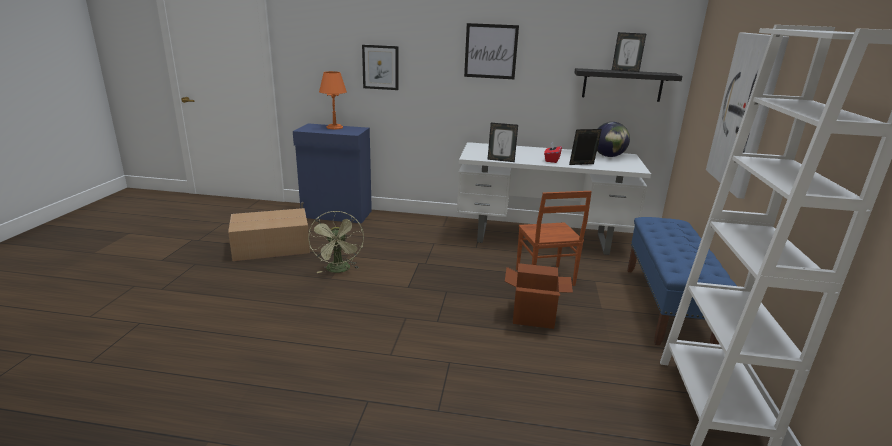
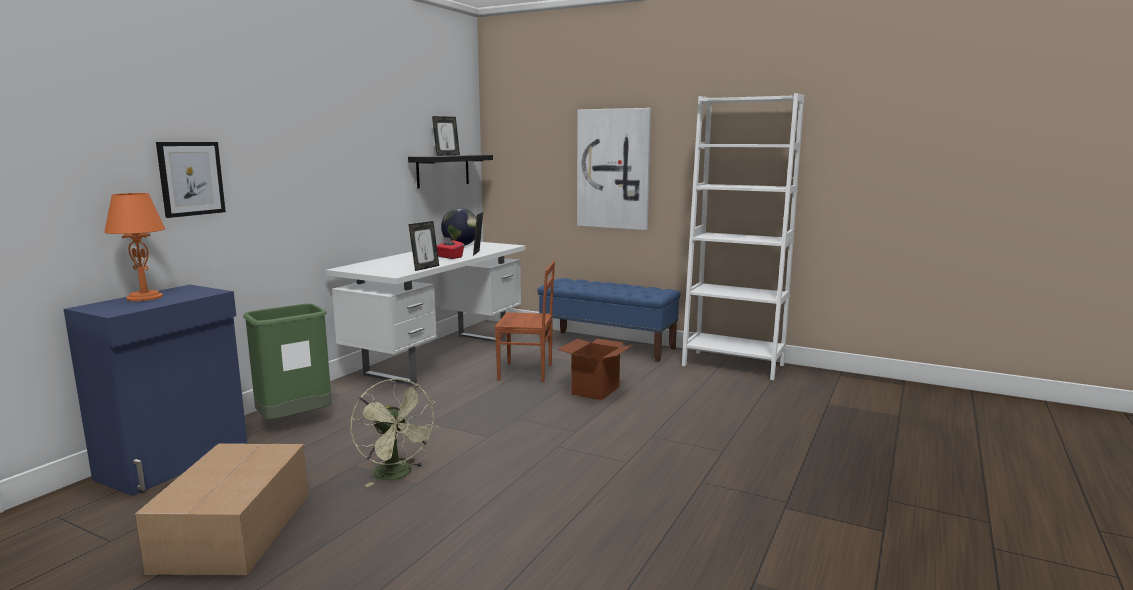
camera: 70 degrees left, 10 degrees down
green fan [308,211,364,273] -> green fan turned 45 degrees clockwise [350,378,438,487]
picture [464,23,519,79] -> none
none -> green trash can [243,304,332,420]

